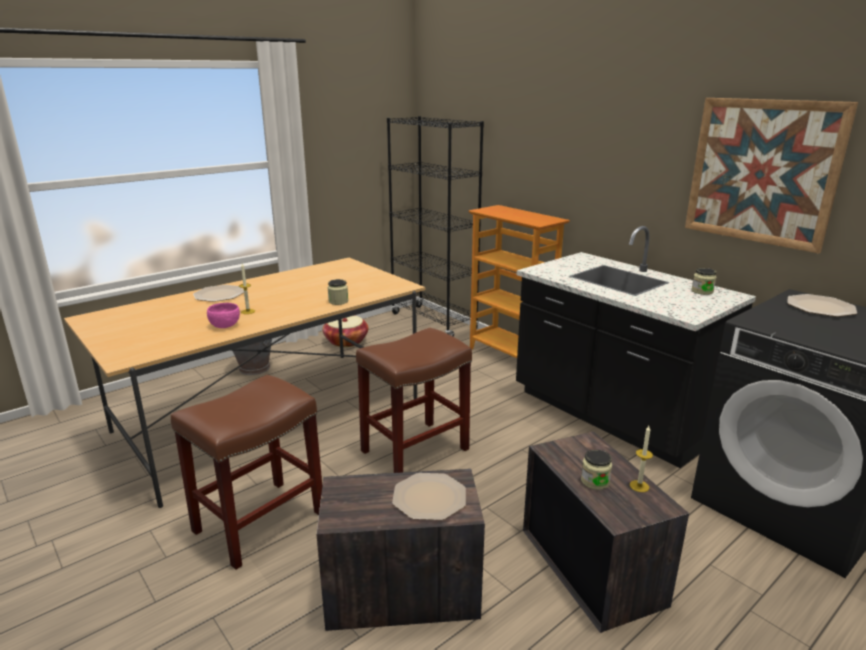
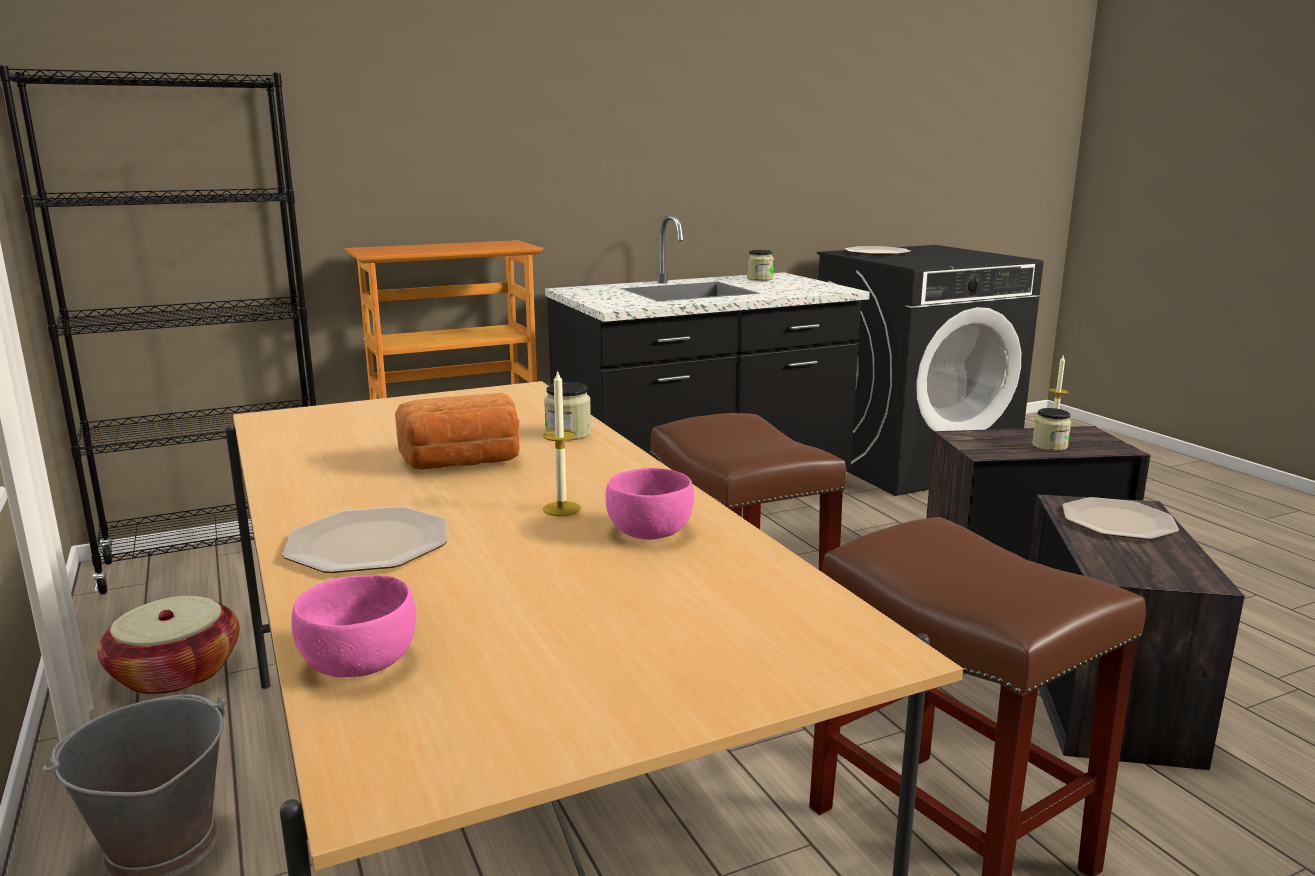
camera: 75 degrees left, 5 degrees down
picture [685,98,858,253] -> none
none -> pink bowl [291,575,416,677]
none -> bread [395,393,520,470]

